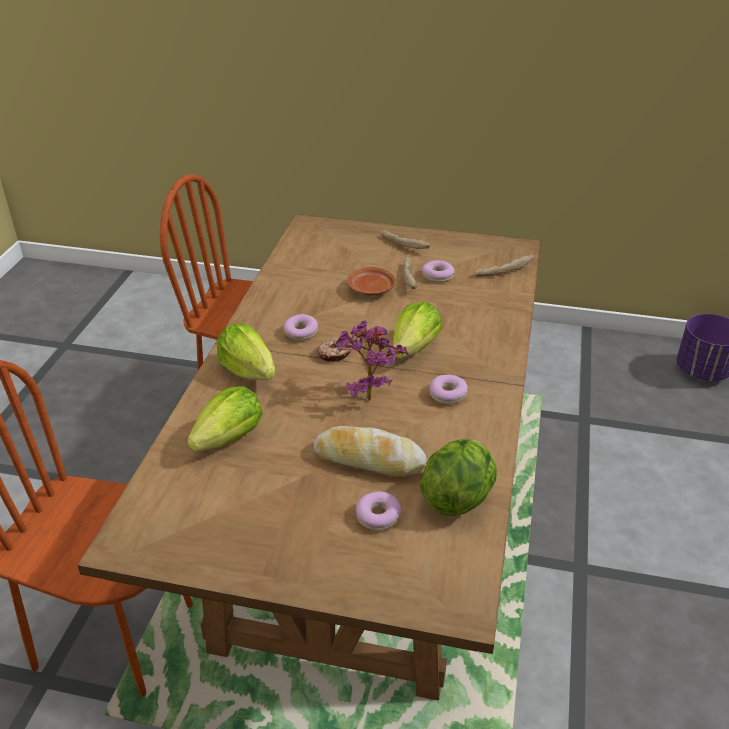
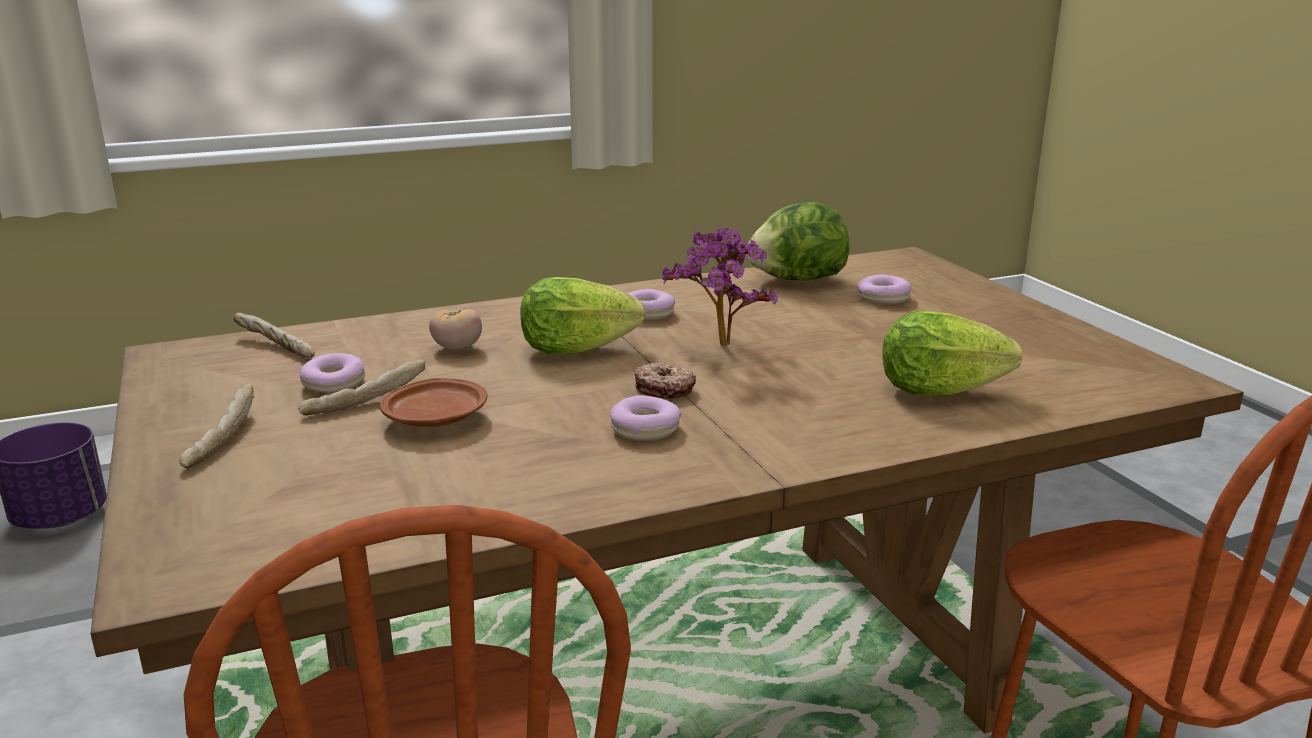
camera: 125 degrees left, 15 degrees down
lettuce [217,323,276,380] -> none
bread [314,426,427,478] -> none
none -> tomato [429,309,482,350]

